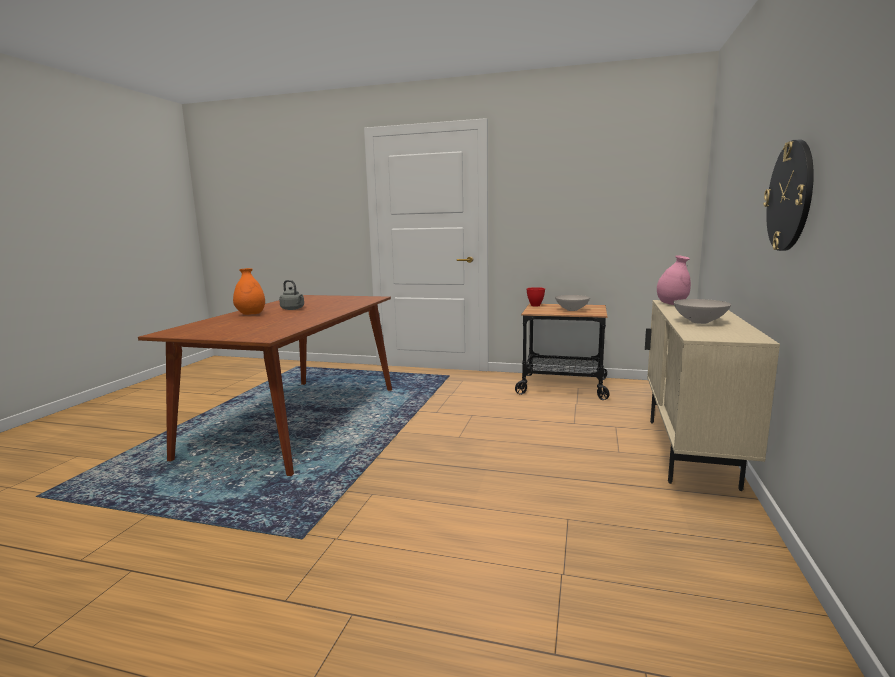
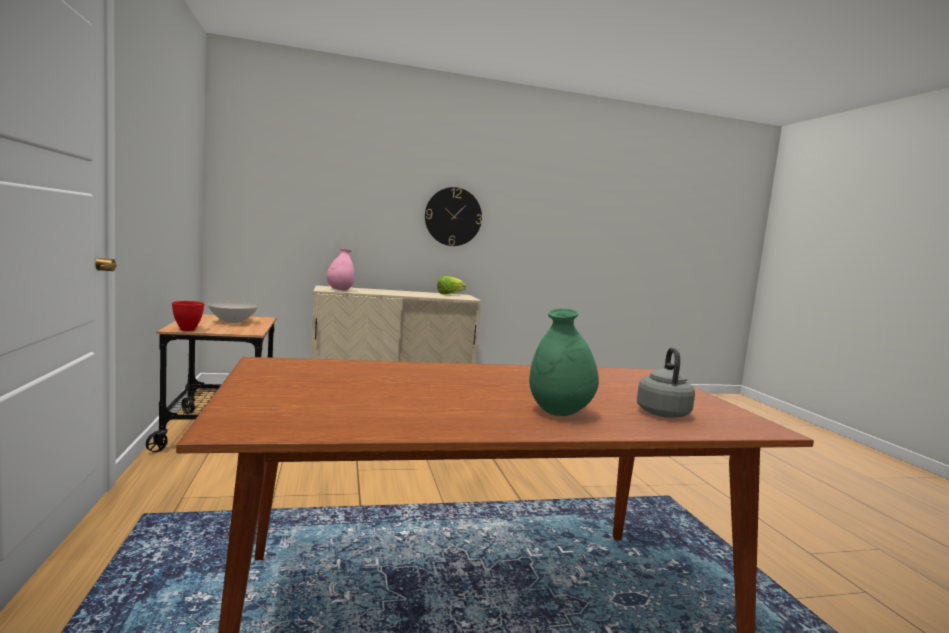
camera: 120 degrees left, 5 degrees down
orange vase [233,268,265,315] -> green vase [529,308,599,416]
grey kettle [279,280,304,310] -> grey kettle moved to [637,348,695,418]
white bowl [673,299,731,324] -> none
none -> lettuce [437,276,466,294]

